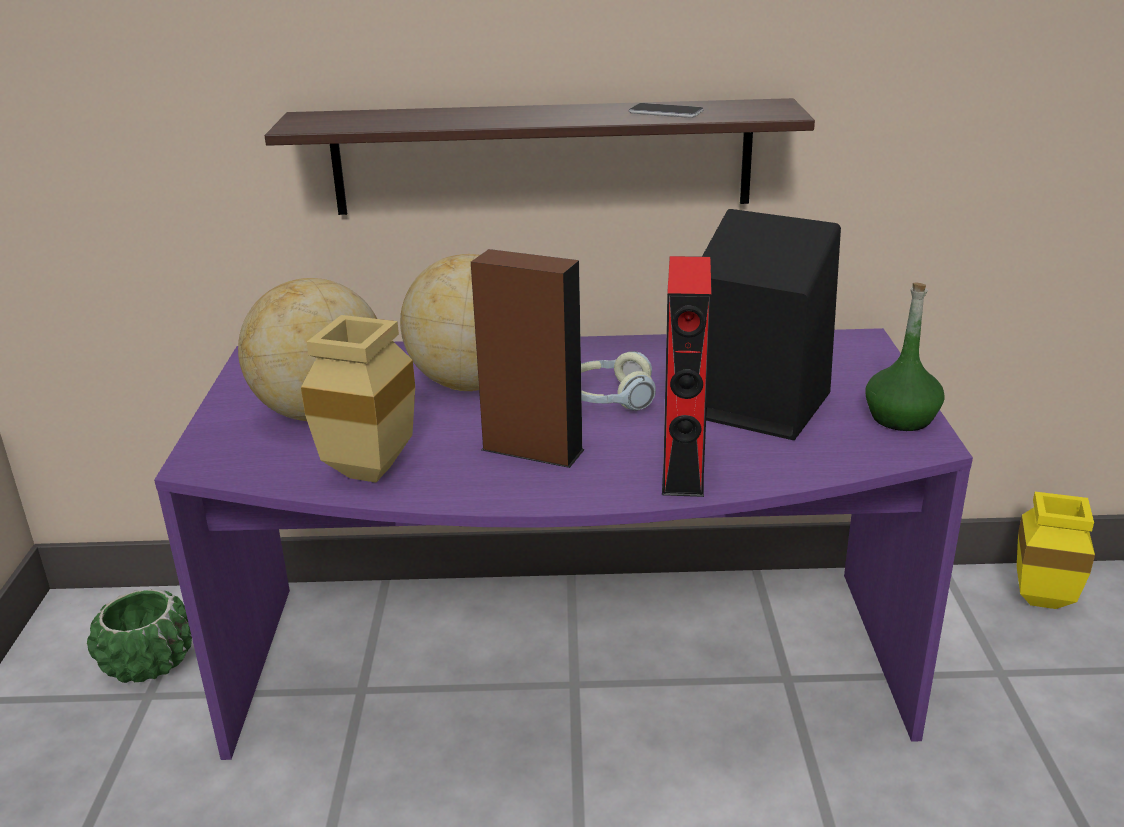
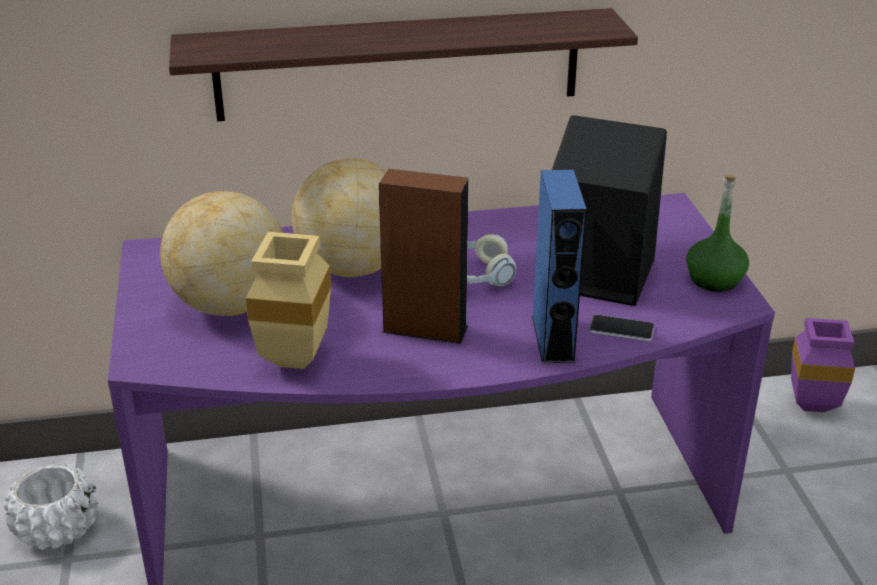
camera: 10 degrees left, 5 degrees up
green planter [87,589,192,683] -> white planter [4,464,98,550]
phone [629,103,703,118] -> phone moved to [589,315,655,341]
red speaker [662,256,712,497] -> blue speaker [532,169,587,363]
yellow vase [1017,492,1095,609] -> purple vase [791,318,855,412]

